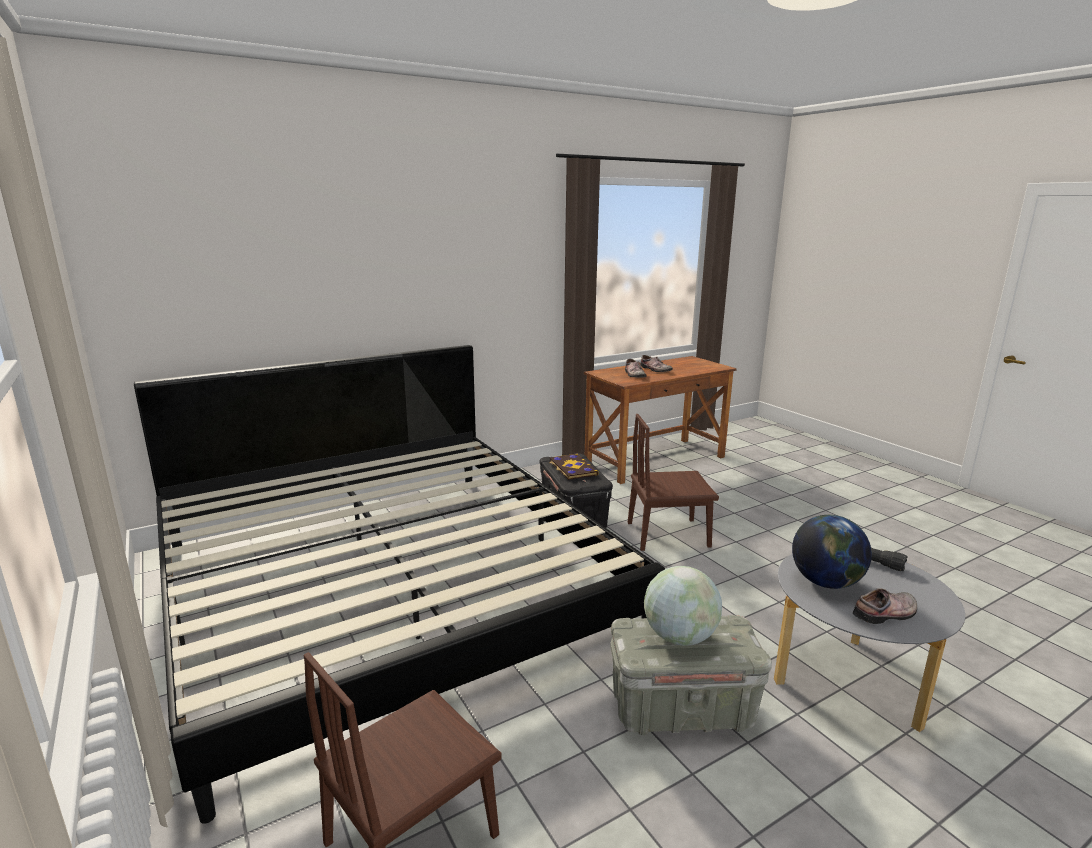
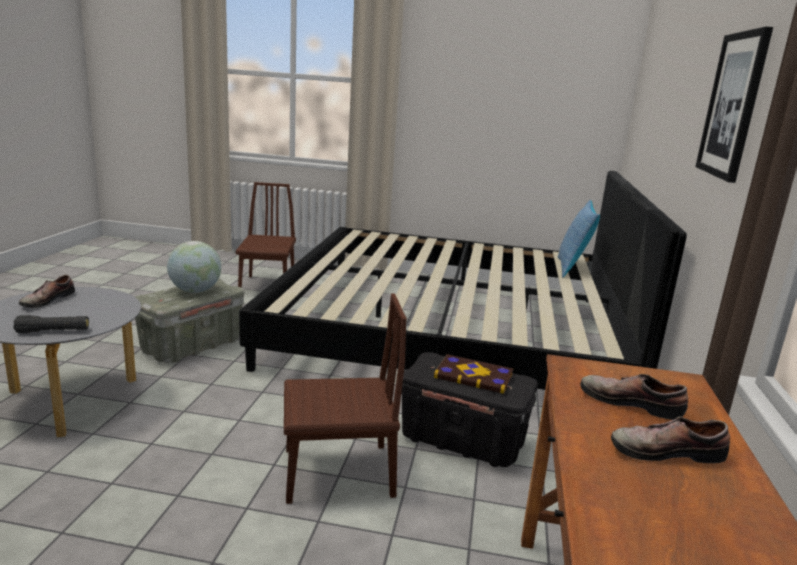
camera: 130 degrees right, 0 degrees up
brown chair [628,414,719,551] -> brown chair turned 45 degrees clockwise [284,293,407,504]
globe [792,515,872,589] -> none
none -> pillow [558,200,600,278]
none -> picture [695,27,773,183]

